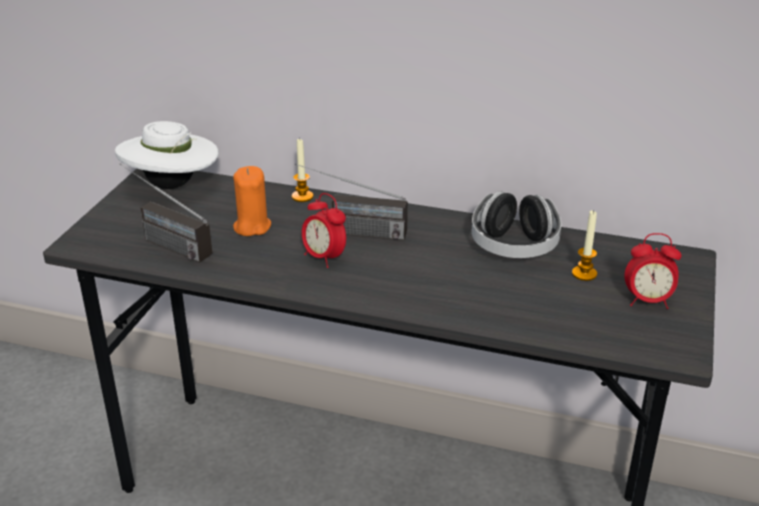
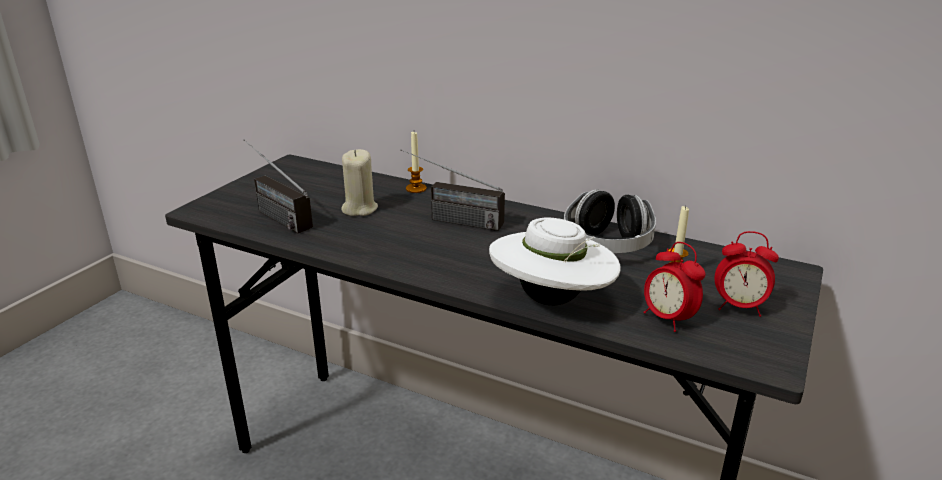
camera: 10 degrees right, 5 degrees down
white hat [115,121,219,189] -> white hat moved to [489,218,620,305]
orange candle [233,166,271,236] -> beige candle [342,149,378,216]
alarm clock [302,193,346,268] -> alarm clock moved to [643,242,705,332]

